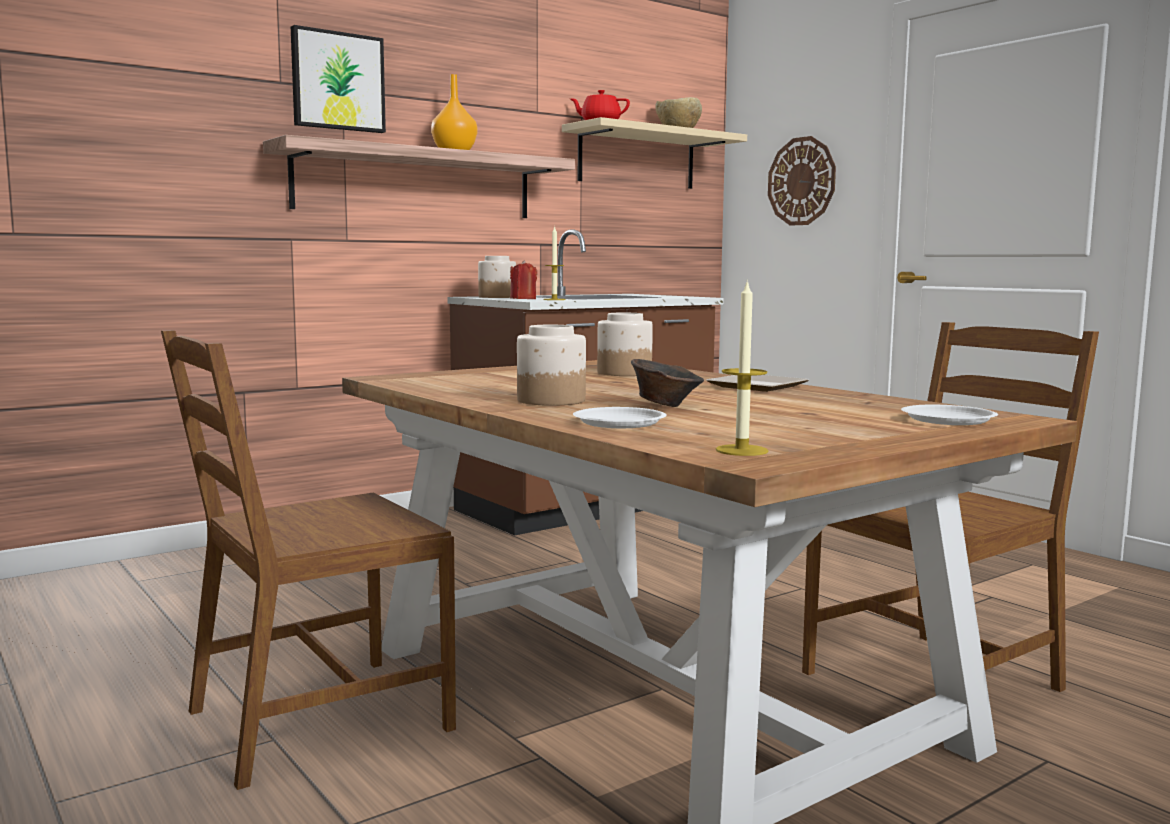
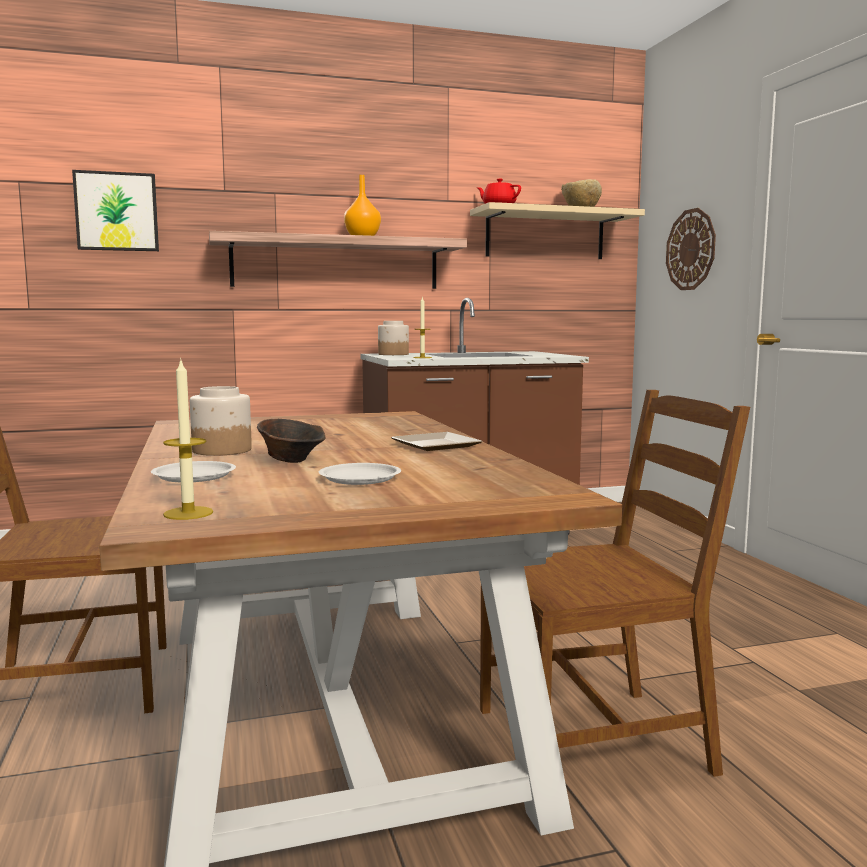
camera: 20 degrees right, 0 degrees up
picture [291,25,386,133] -> picture moved to [72,170,159,251]
red candle [510,260,537,299] -> none
jar [597,313,653,376] -> none
white plate [901,405,998,425] -> white plate moved to [319,463,401,485]

